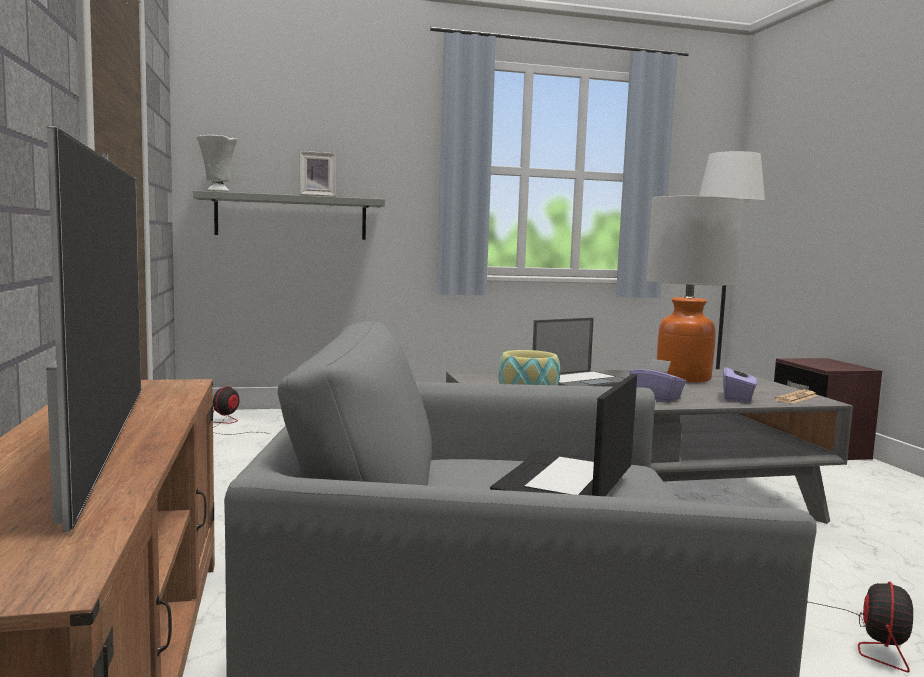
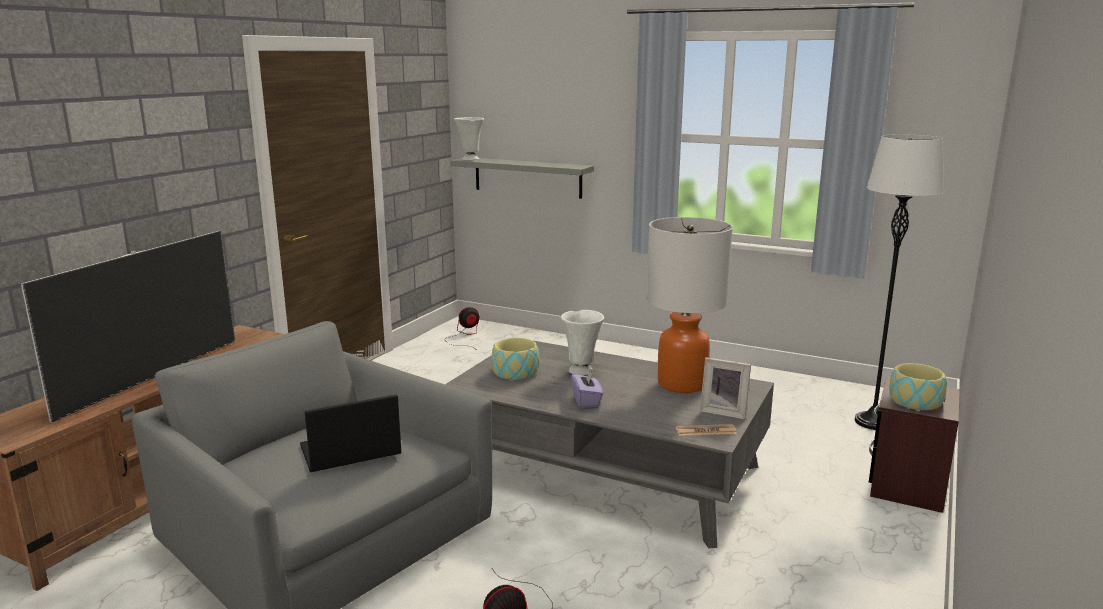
camera: 40 degrees right, 10 degrees up
picture frame [300,151,336,197] -> picture frame moved to [700,357,751,419]
laptop [533,318,625,387] -> white vase [561,310,604,376]
purple tissue box [723,362,757,402] -> none
none -> bowl [889,363,947,410]

